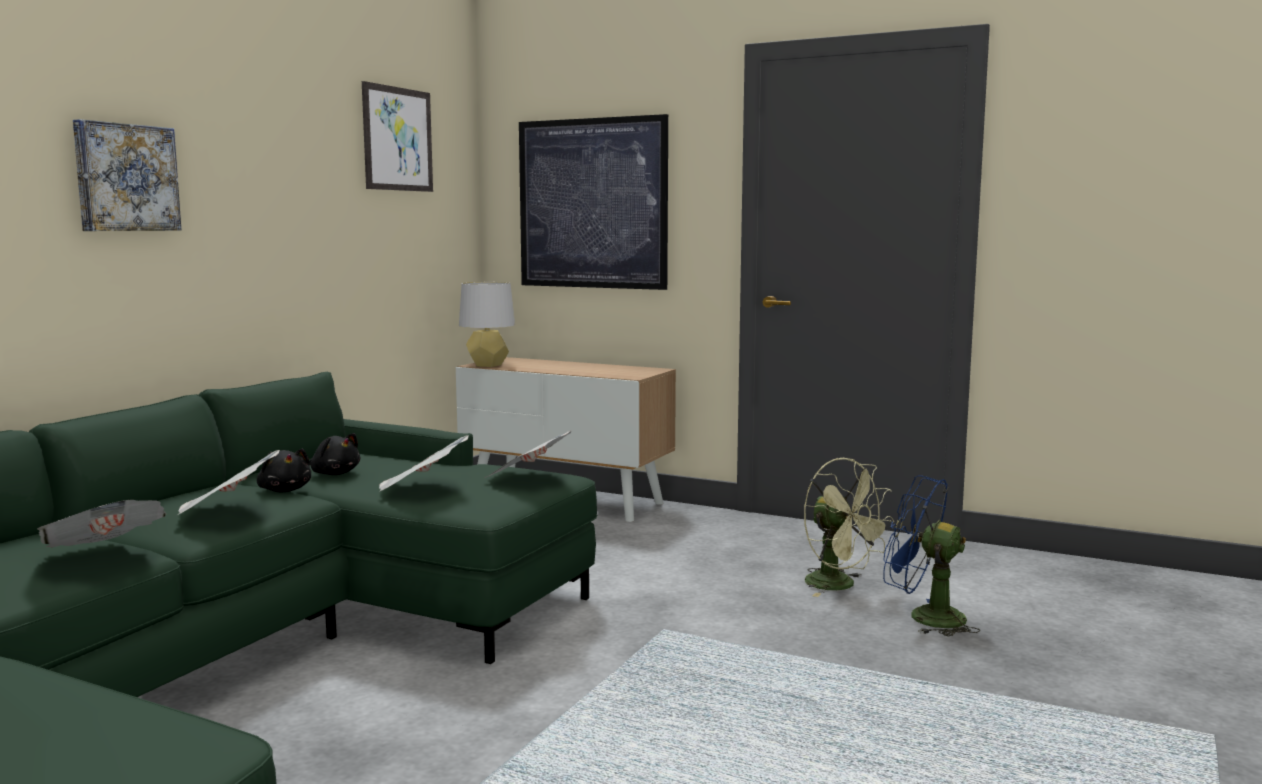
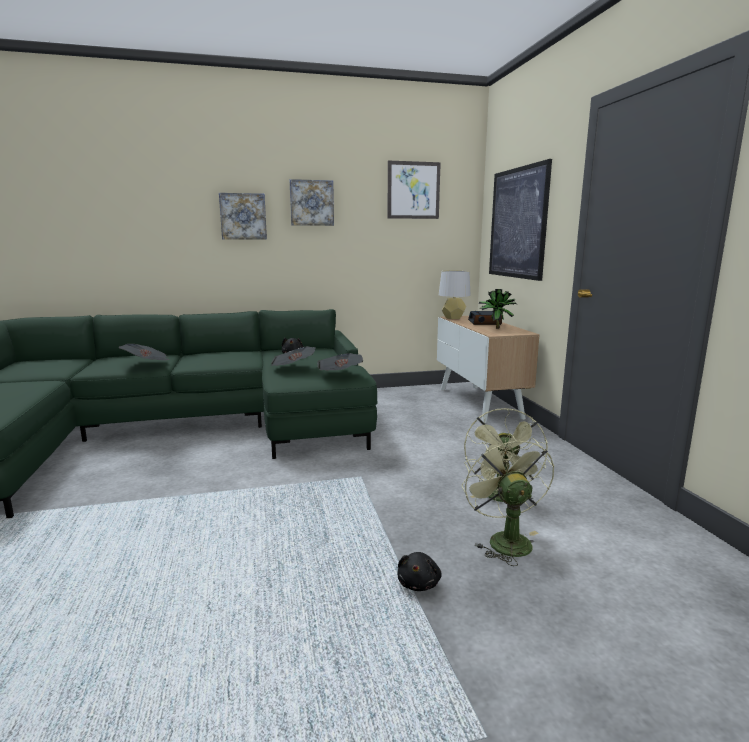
camera: 50 degrees right, 5 degrees up
newspaper [179,450,280,514] -> none
black plush toy [257,449,311,492] -> black plush toy moved to [397,552,442,591]
blue fan [883,475,980,636] -> green fan [462,433,554,566]
none -> picture [290,179,334,226]
none -> alarm clock [468,311,502,325]
none -> potted plant [478,289,517,329]

